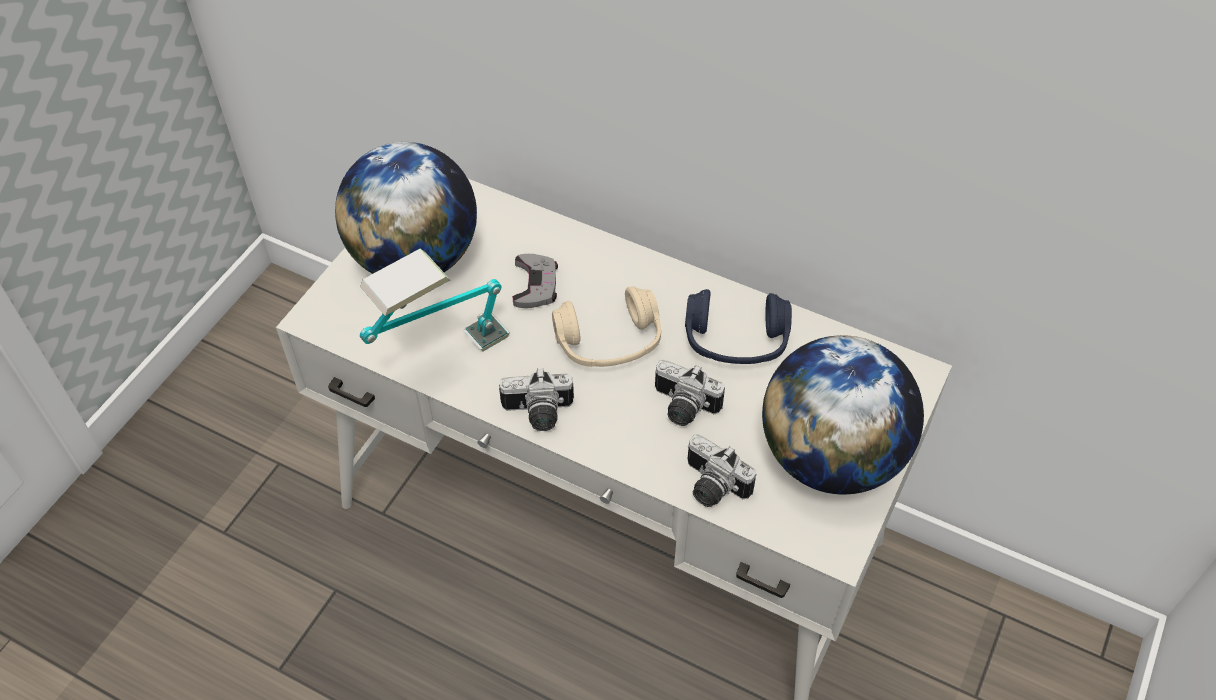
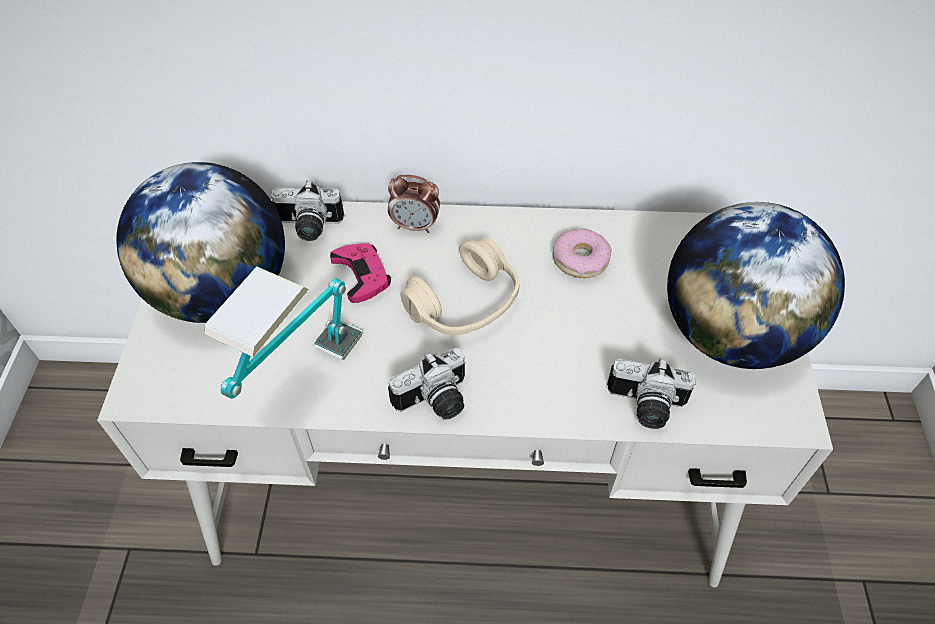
camera: 25 degrees left, 0 degrees up
grey game controller [512,254,558,308] -> pink game controller [330,243,391,303]
camera [655,359,725,426] -> camera moved to [271,180,344,241]
blue headphones [685,289,792,364] -> donut [553,228,612,278]
none -> alarm clock [388,175,440,233]

